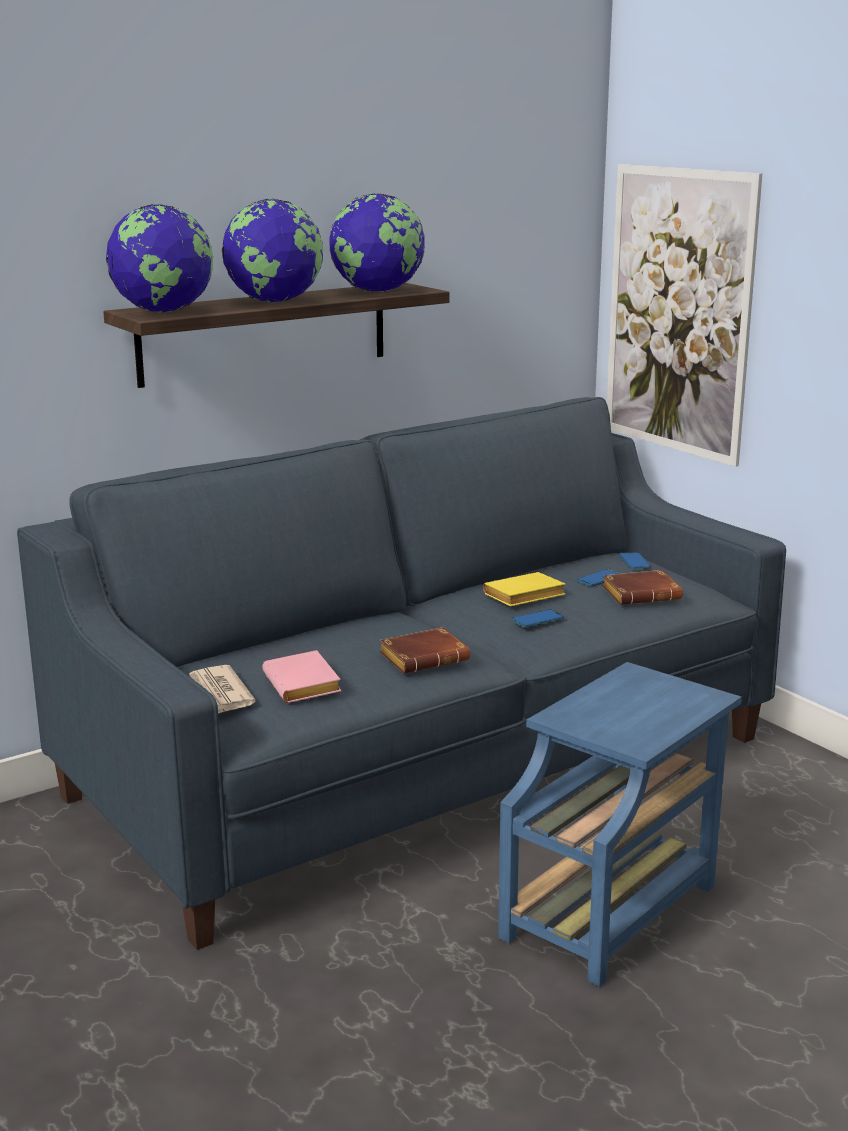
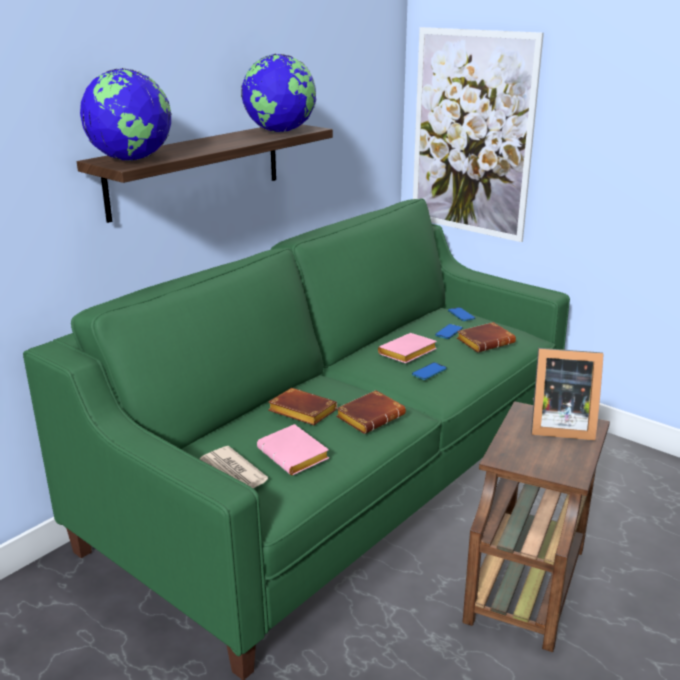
camera: 15 degrees left, 5 degrees up
blue sofa [17,397,786,950] -> green sofa [23,198,570,680]
globe [222,199,323,302] -> none
yellow book [483,572,565,606] -> pink book [378,333,437,363]
blue side table [498,662,742,987] -> brown side table [463,401,610,652]
none -> brown book [268,388,337,425]
none -> picture frame [531,348,604,441]

